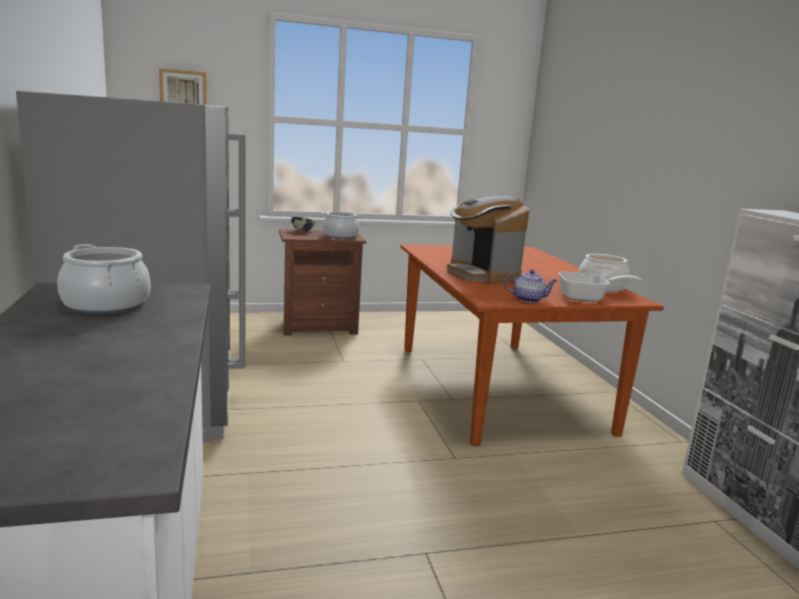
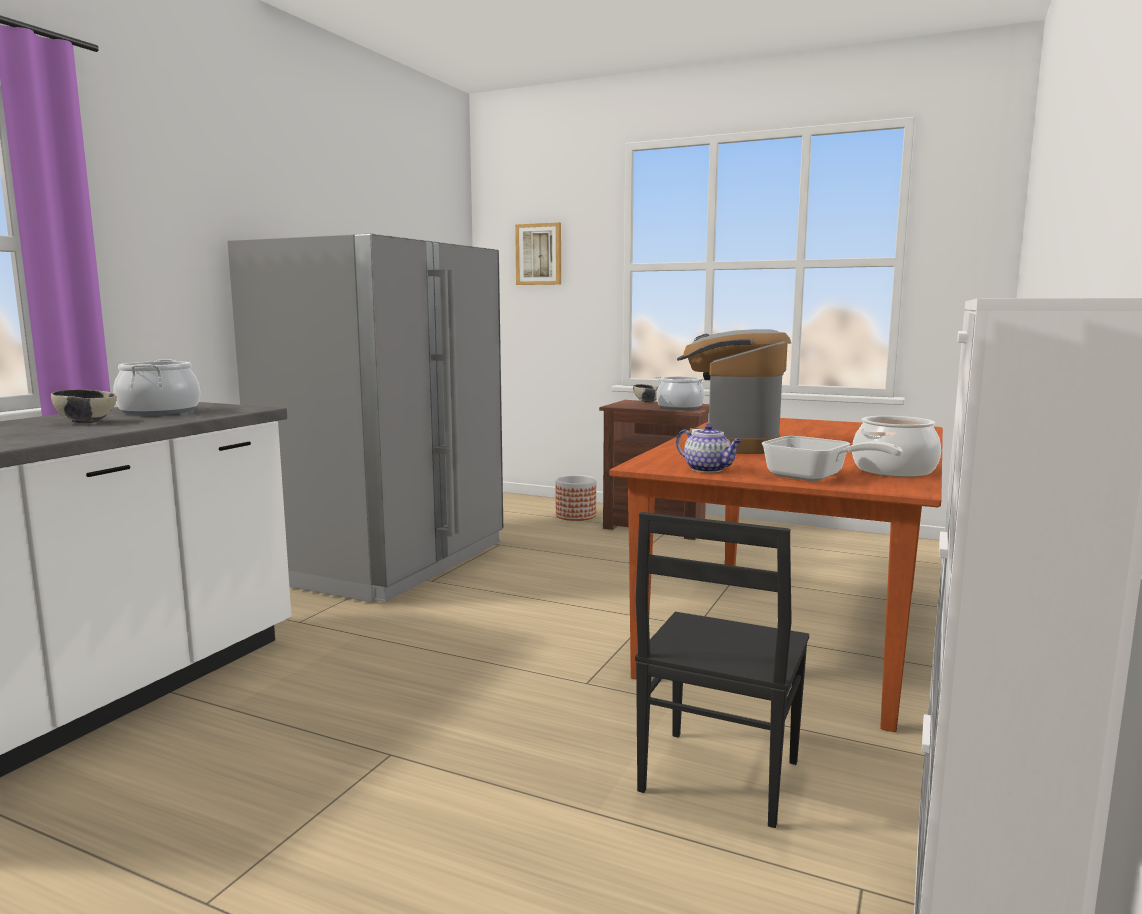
camera: 40 degrees right, 5 degrees down
none -> bowl [51,389,117,423]
none -> planter [556,475,596,521]
none -> black chair [635,512,809,828]

